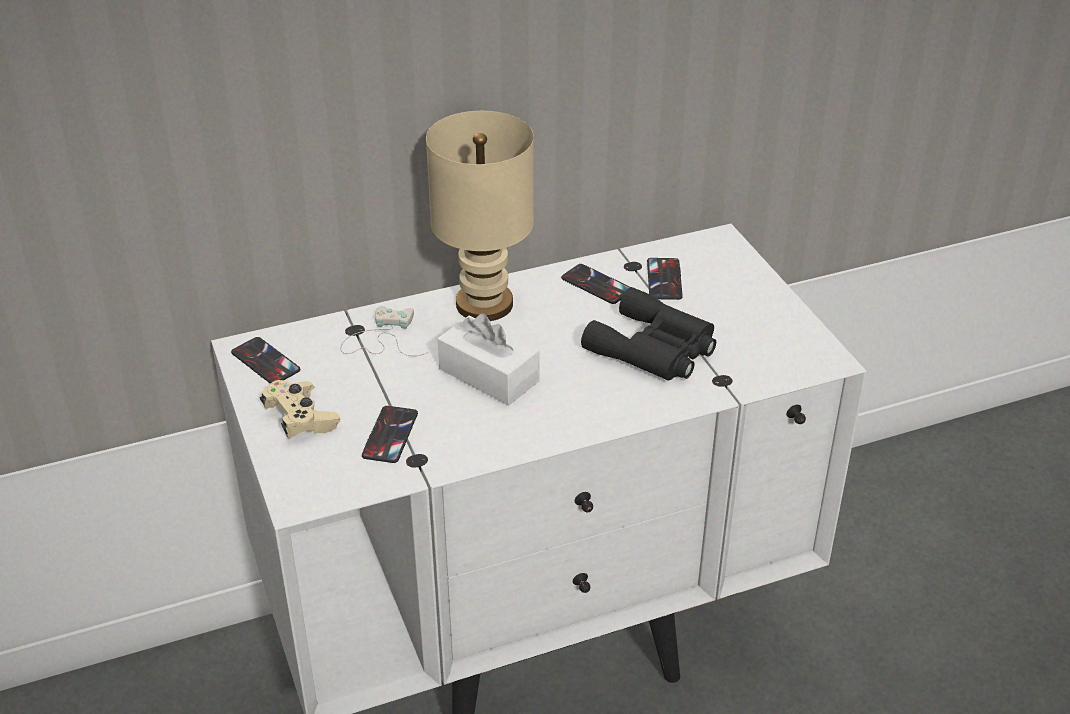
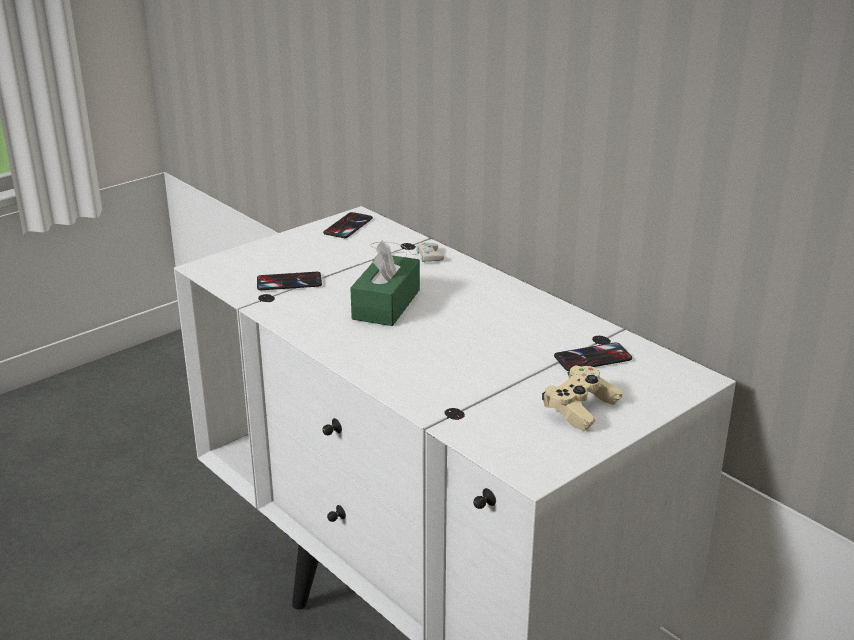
camera: 70 degrees right, 10 degrees down
beige game controller [260,380,340,439] -> beige game controller moved to [542,365,623,431]
beige table lamp [426,111,534,321] -> none
white tissue box [438,313,540,405] -> green tissue box [350,240,420,326]
phone [561,264,630,304] -> none
black binoculars [581,287,716,381] -> none

